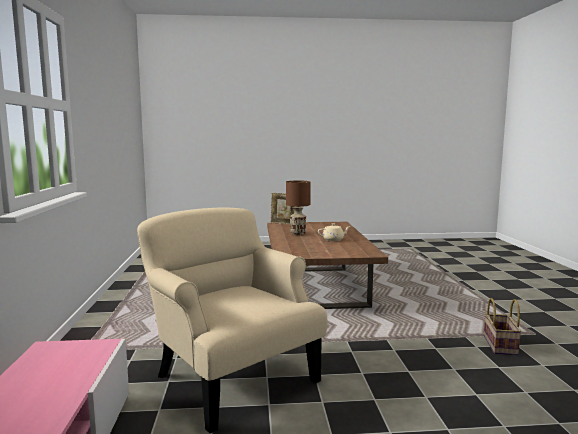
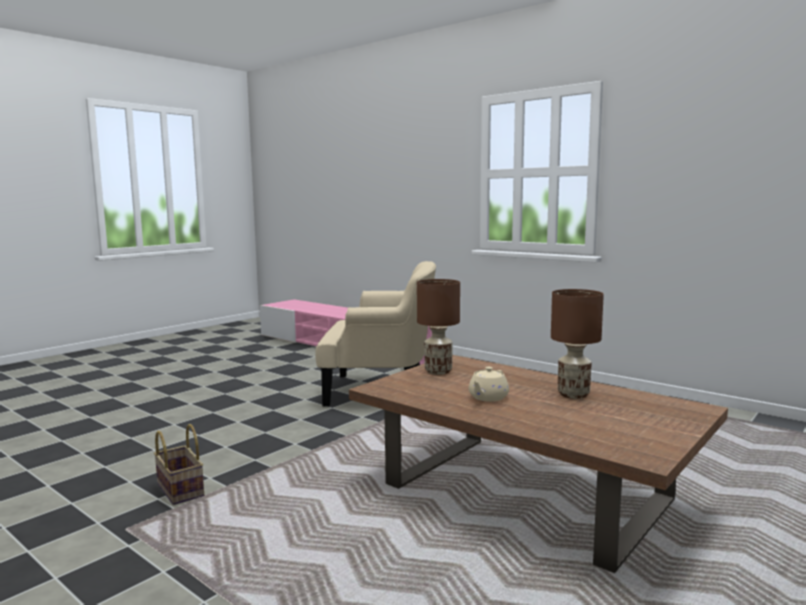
camera: 135 degrees right, 0 degrees up
picture frame [270,193,295,224] -> none
none -> brown table lamp [417,279,460,375]

